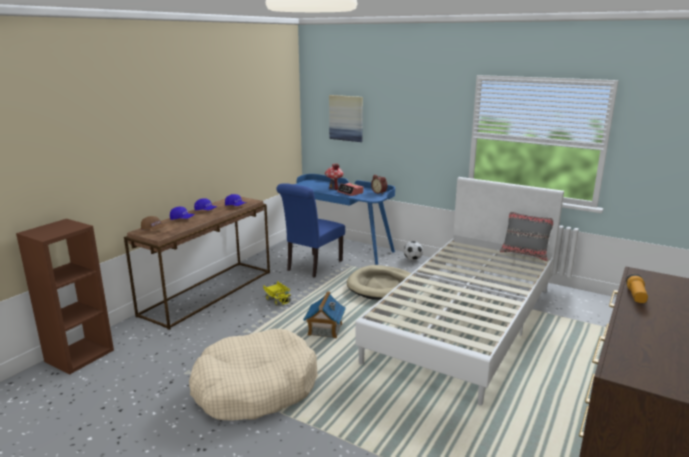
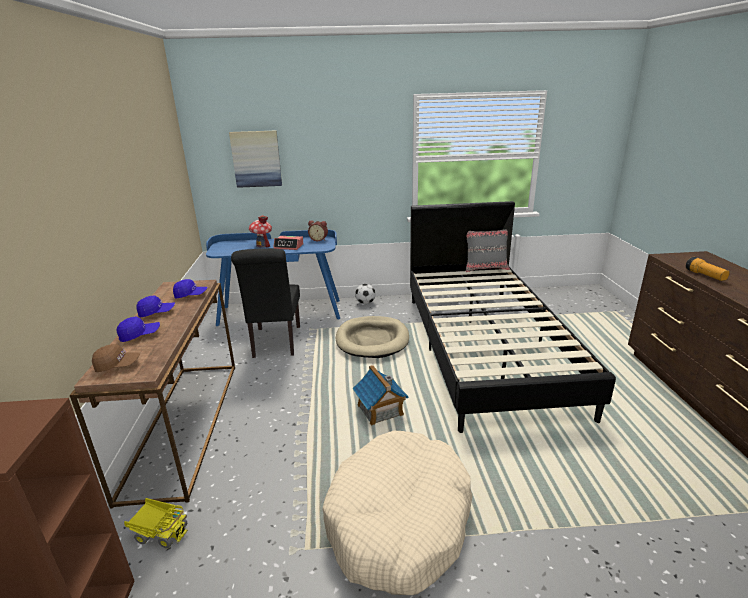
camera: 35 degrees left, 5 degrees up
toy truck [263,281,291,306] -> toy truck moved to [124,498,188,549]
blue chair [276,183,345,278] -> black chair [231,248,300,358]
white bed [355,177,564,405] -> black bed [410,201,616,433]

